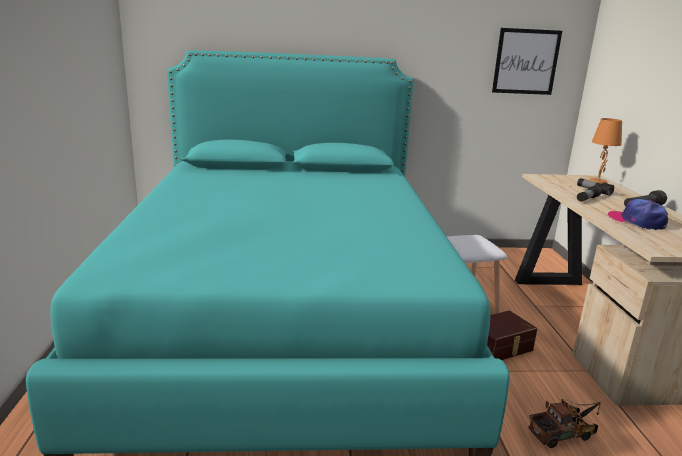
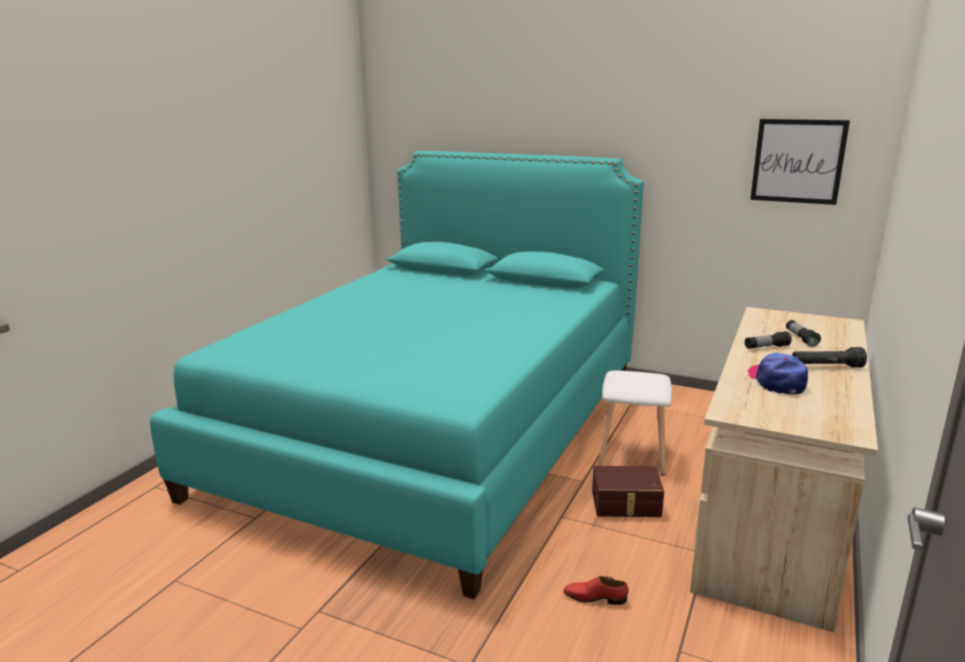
camera: 30 degrees right, 0 degrees up
toy truck [528,399,600,448] -> red shoe [563,576,629,605]
orange table lamp [590,118,622,184] -> none

